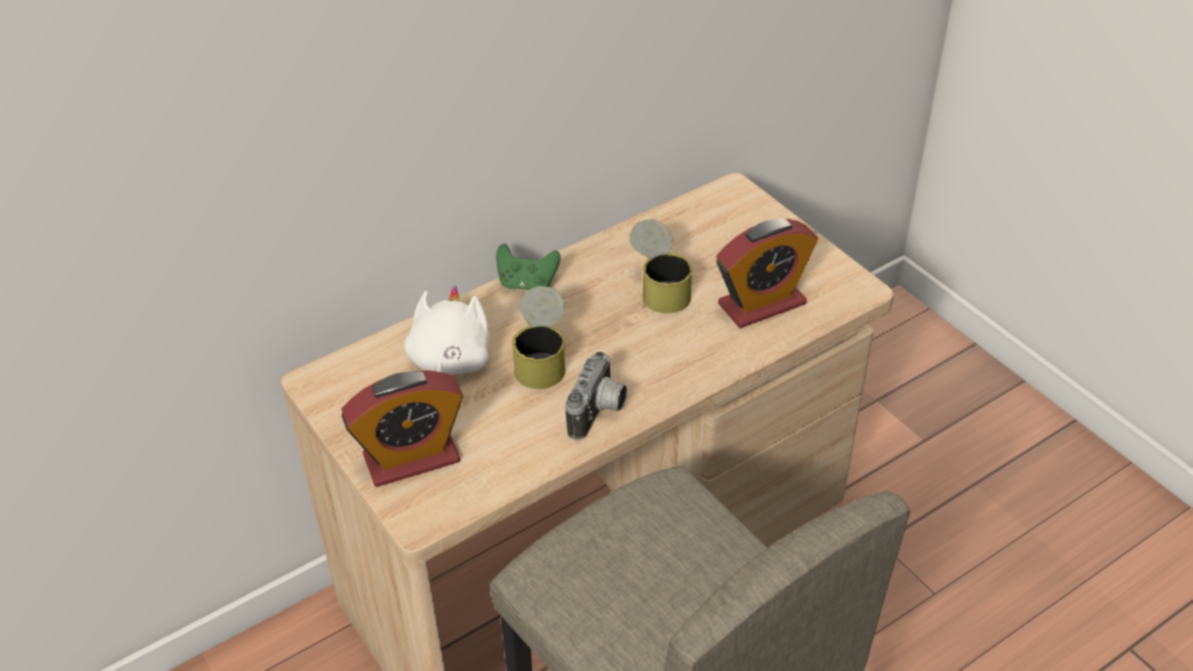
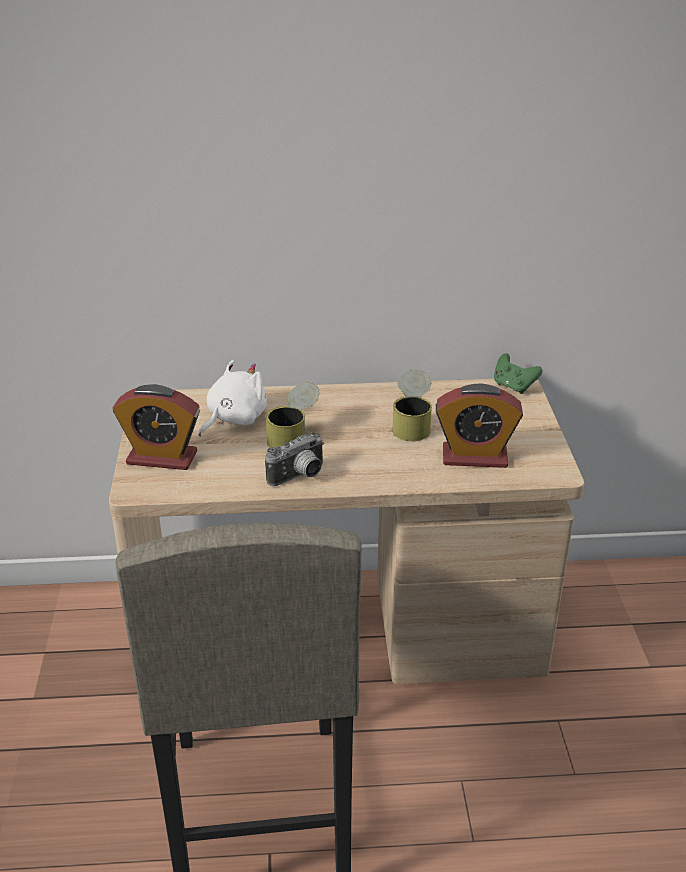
camera: 30 degrees right, 10 degrees down
green game controller [496,243,561,290] -> green game controller moved to [494,353,542,394]

